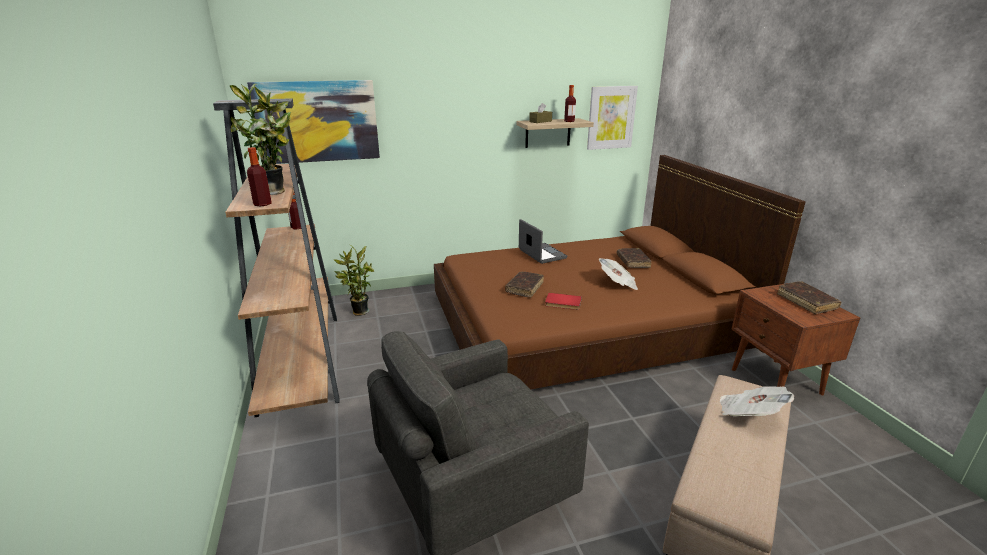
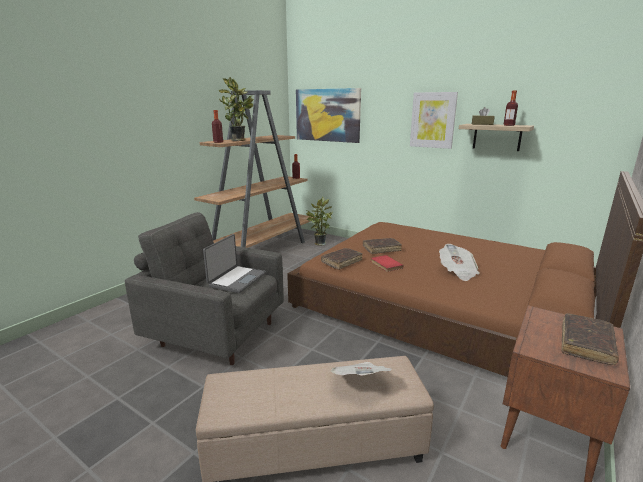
camera: 50 degrees right, 5 degrees down
laptop [519,219,567,264] -> laptop moved to [203,234,266,293]
picture [587,86,638,150] -> picture moved to [410,92,458,149]
brown book [617,248,651,268] -> brown book moved to [321,248,362,270]

